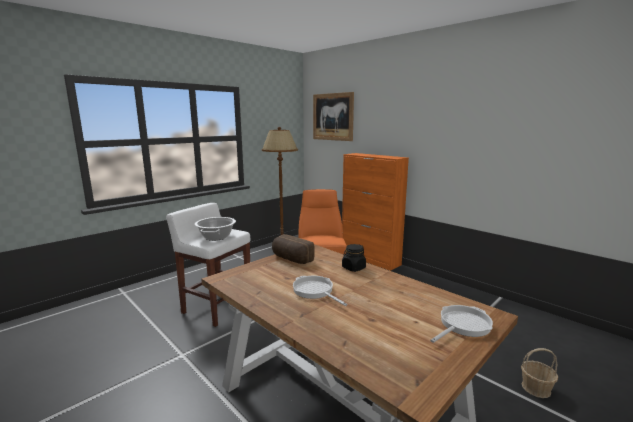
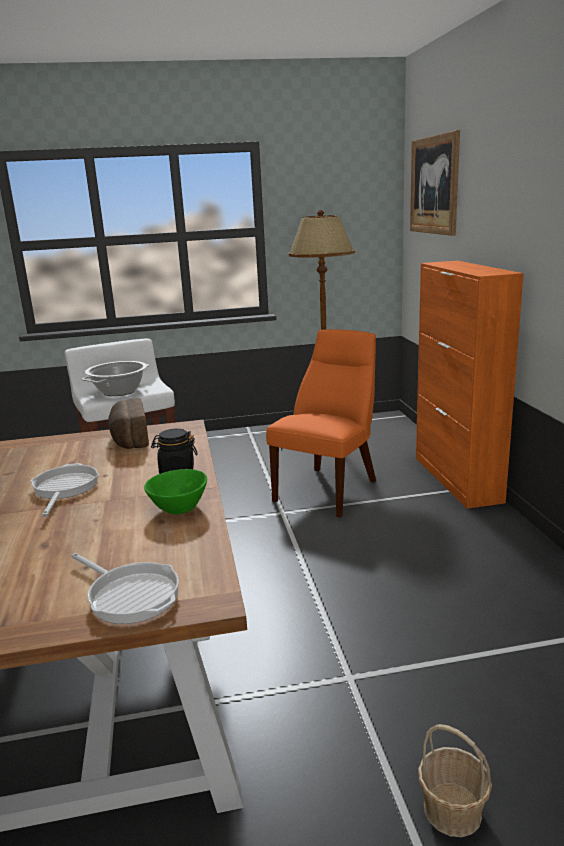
camera: 35 degrees right, 5 degrees up
frying pan [430,305,493,343] -> frying pan turned 45 degrees clockwise [71,553,179,624]
none -> green bowl [144,469,207,515]

